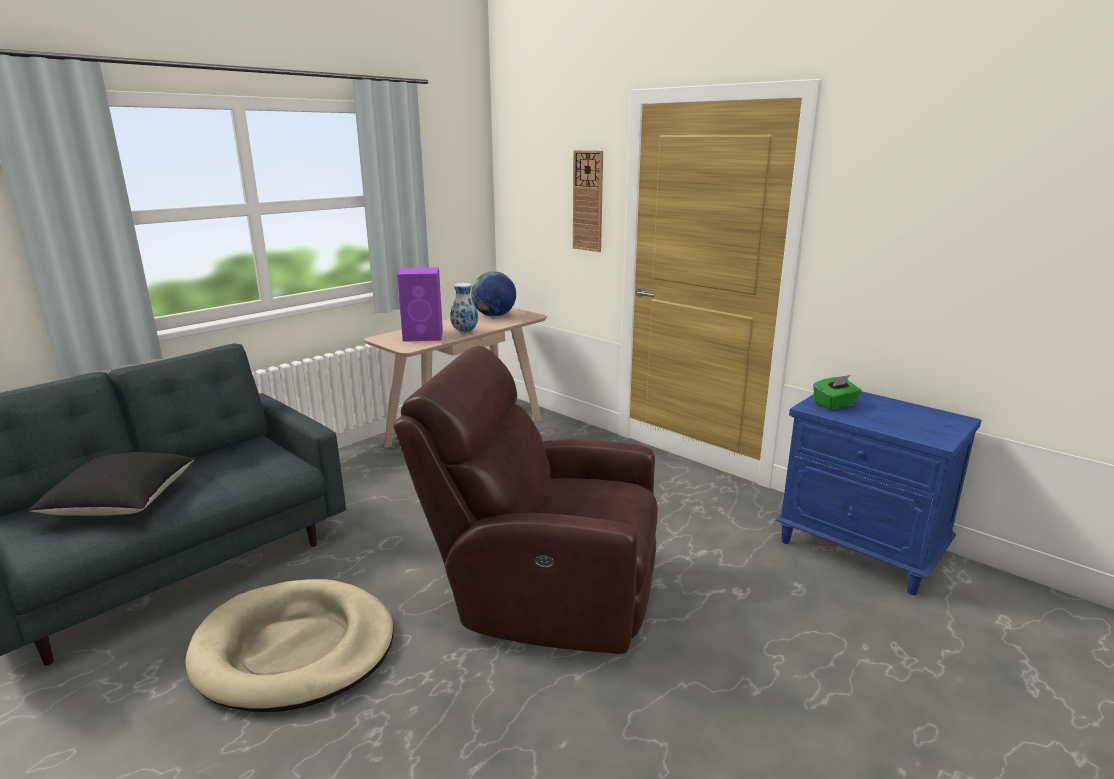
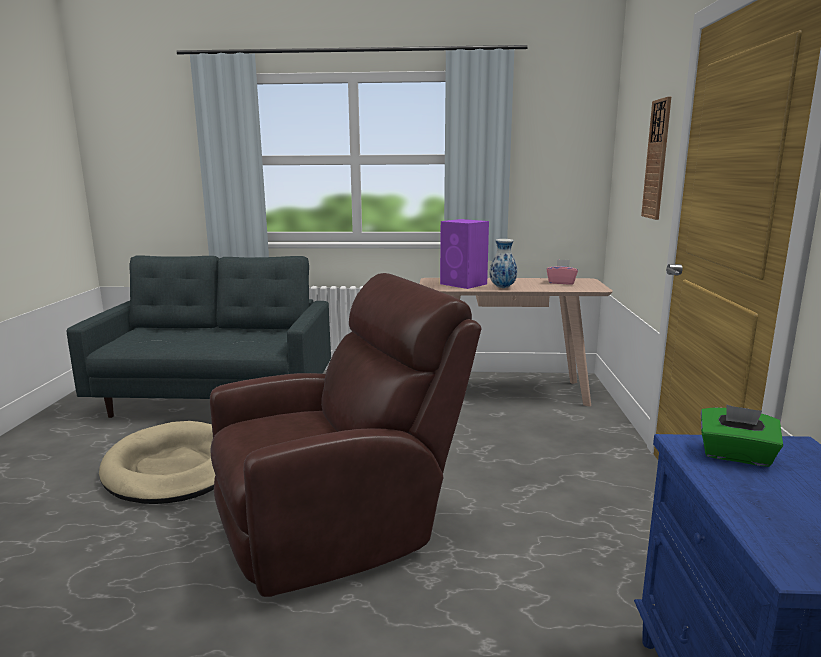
camera: 50 degrees right, 5 degrees down
black pillow [28,452,195,516] -> none
brown armchair [393,346,658,654] -> brown armchair turned 90 degrees clockwise [210,273,481,597]
globe [471,271,516,317] -> pink tissue box [547,259,578,285]

